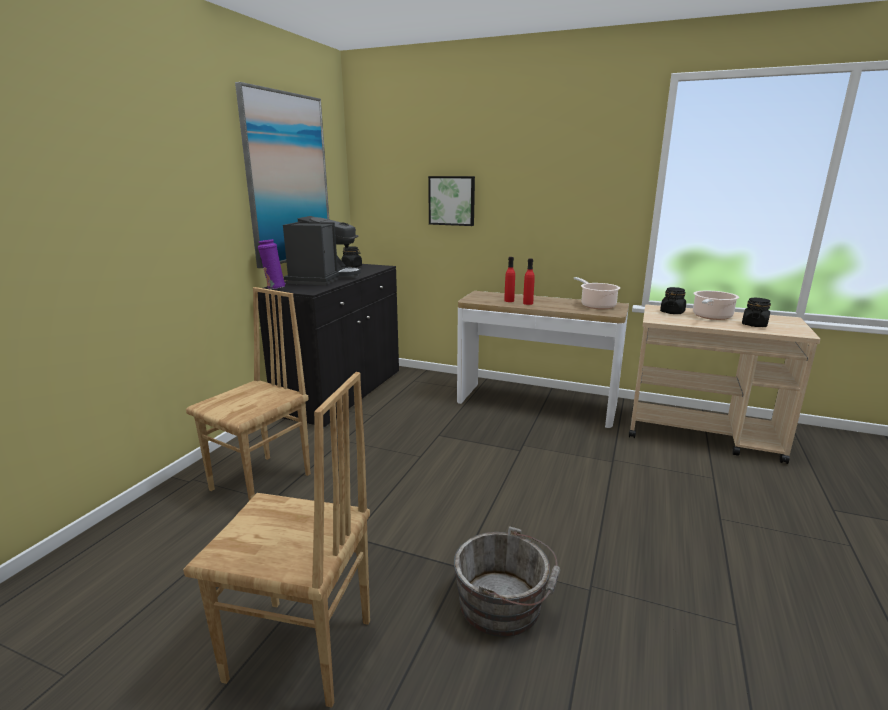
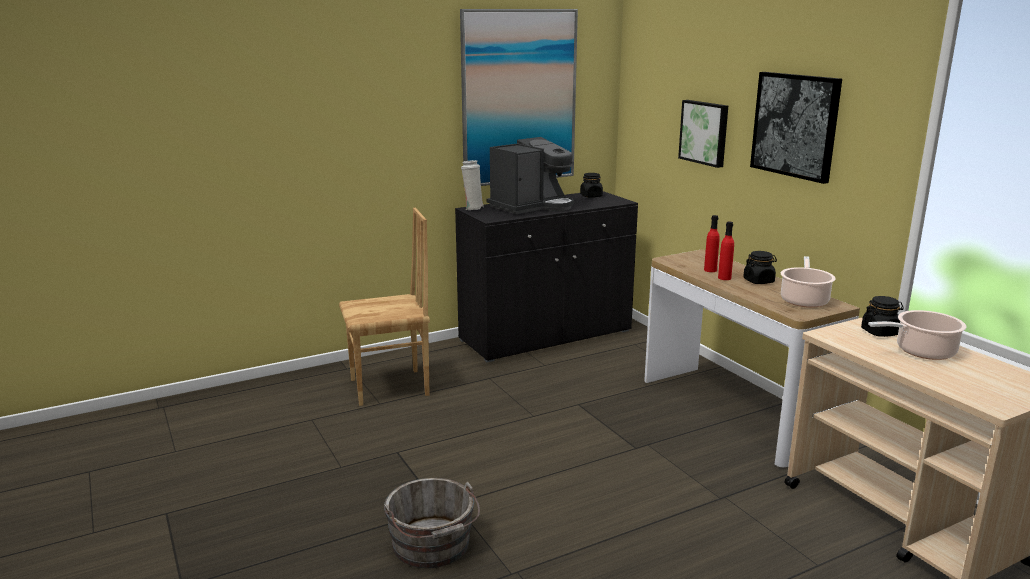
camera: 40 degrees right, 0 degrees up
brown chair [183,372,370,708] -> none
purple vase [258,239,286,289] -> white vase [461,160,484,210]
black jar [742,298,771,327] -> black jar moved to [743,251,777,284]
none -> picture [750,72,842,184]

